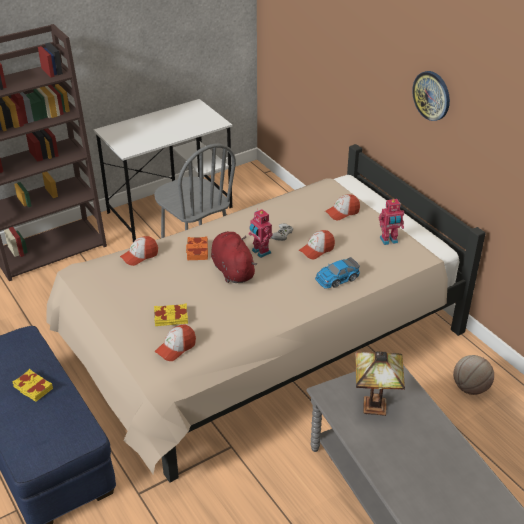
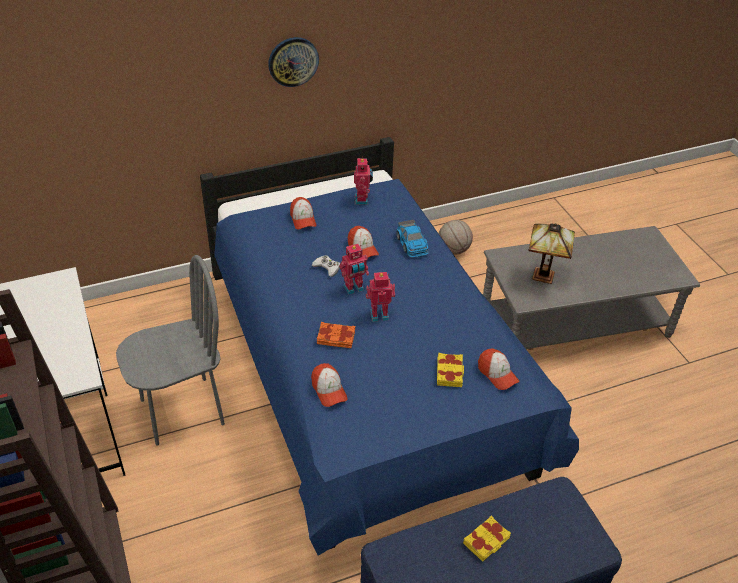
camera: 80 degrees left, 5 degrees up
beige bed [46,144,485,482] -> blue bed [200,137,579,556]
red plush toy [211,231,257,283] -> toy robot [366,272,395,322]

